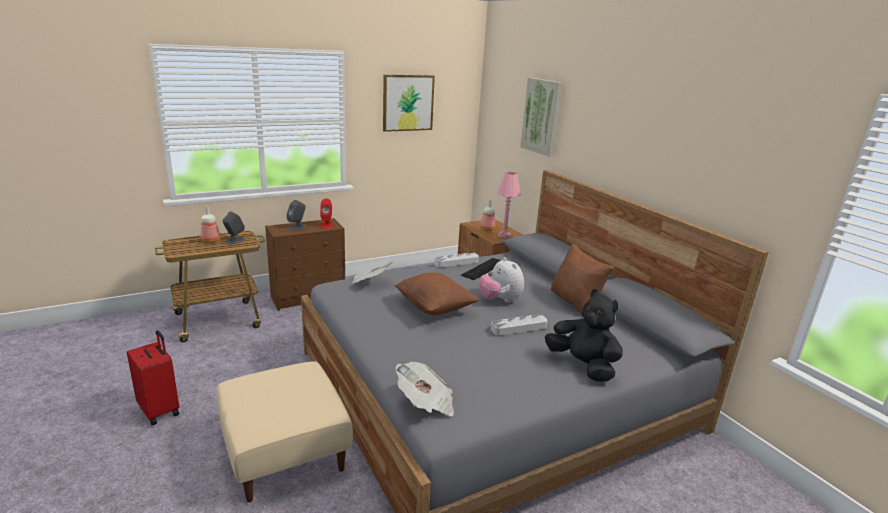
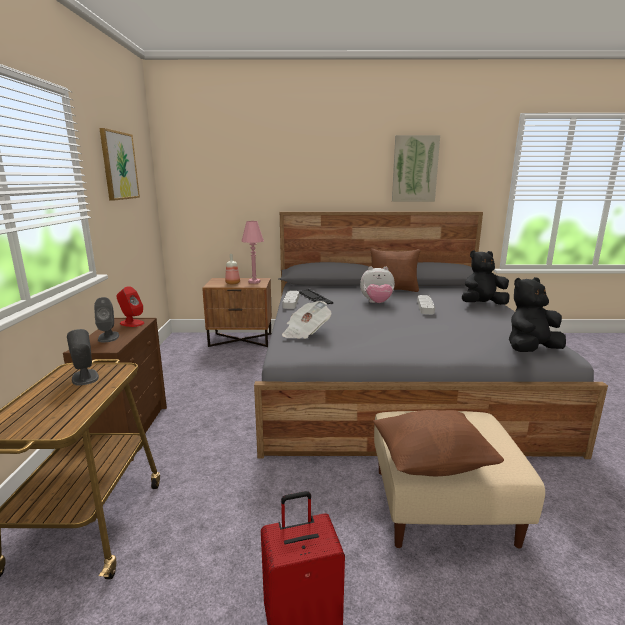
camera: 60 degrees left, 5 degrees down
bottle [201,206,220,243] -> none
brown pillow [395,272,480,315] -> brown pillow moved to [373,410,504,476]
newspaper [395,362,454,416] -> black plush toy [509,277,566,352]
picture [520,78,562,157] -> picture moved to [392,135,440,202]

